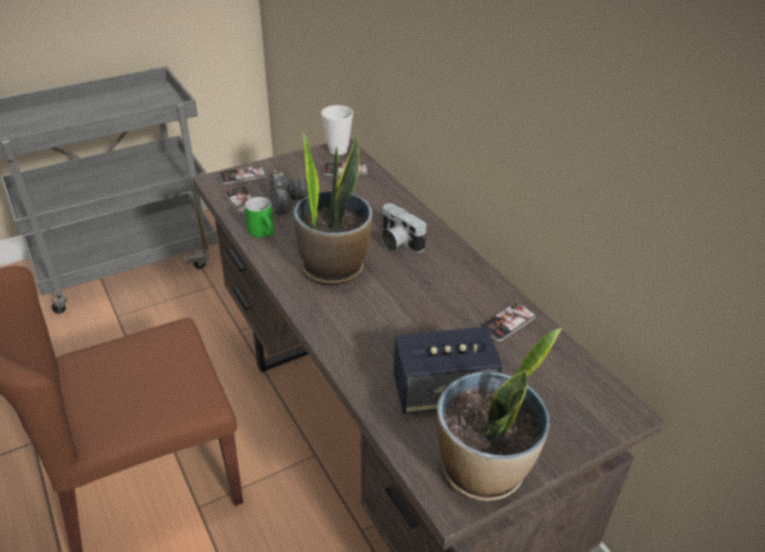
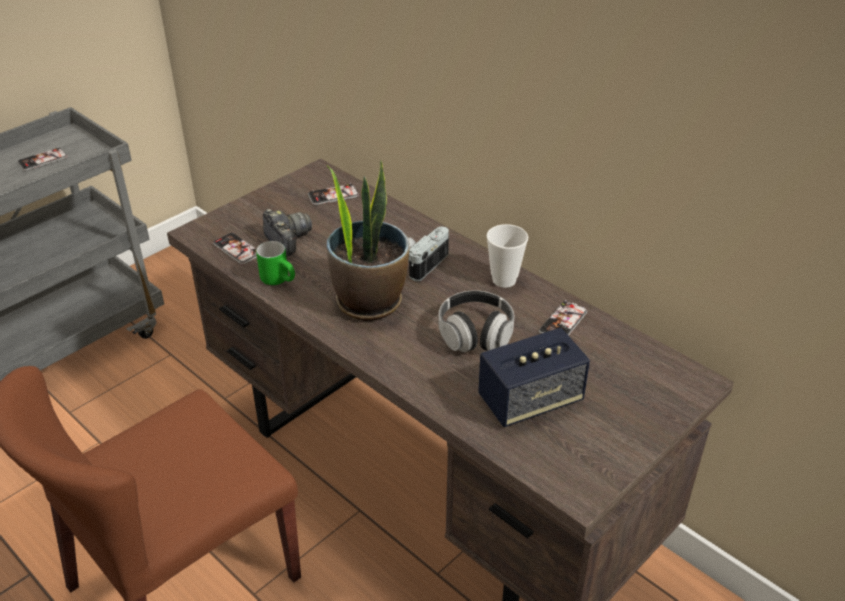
camera: 15 degrees left, 0 degrees up
phone [219,164,266,184] -> phone moved to [17,147,68,171]
cup [321,105,353,155] -> cup moved to [486,224,528,288]
camera [381,203,426,253] -> camera turned 90 degrees clockwise [408,227,449,281]
potted plant [437,328,562,501] -> none
none -> headphones [439,290,515,352]

